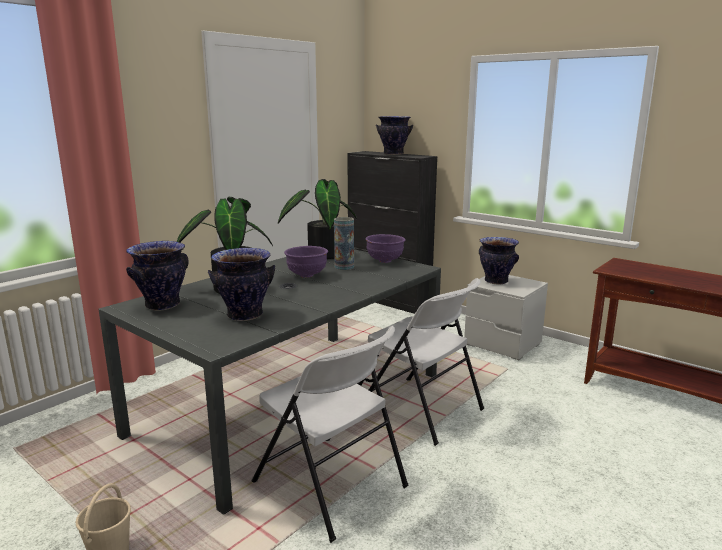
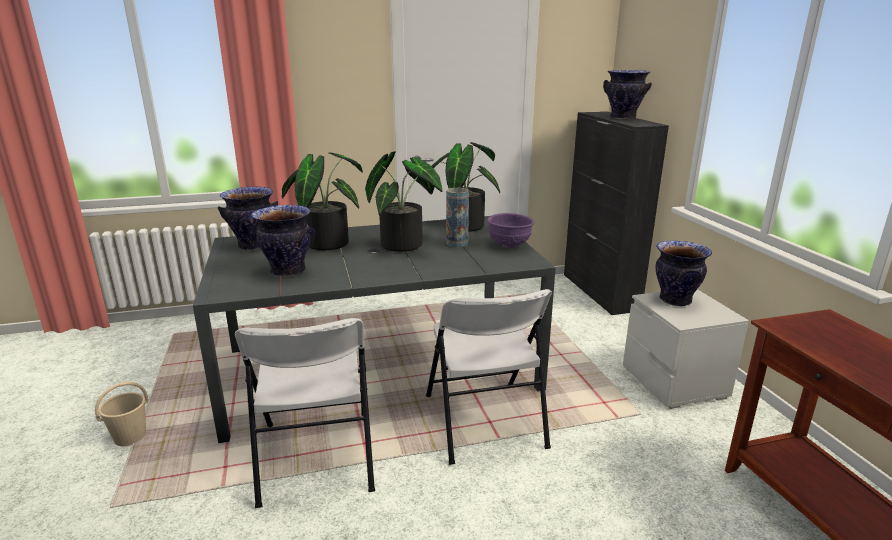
camera: 35 degrees right, 5 degrees up
purple bowl [284,246,328,278] -> potted plant [365,151,443,252]

